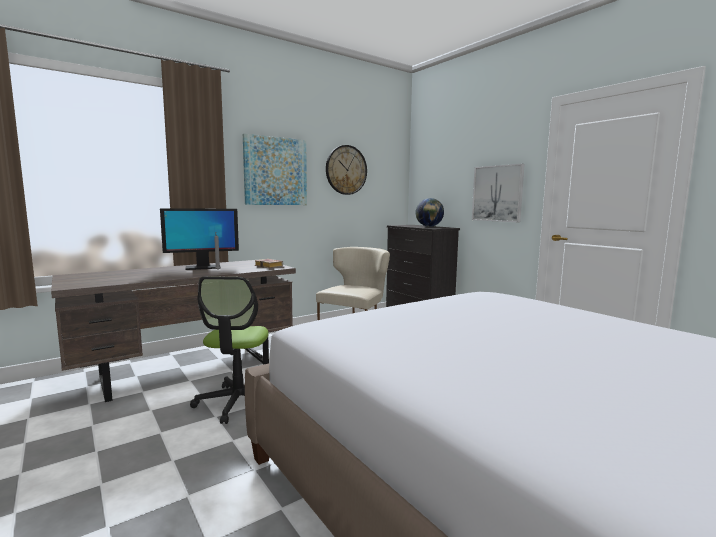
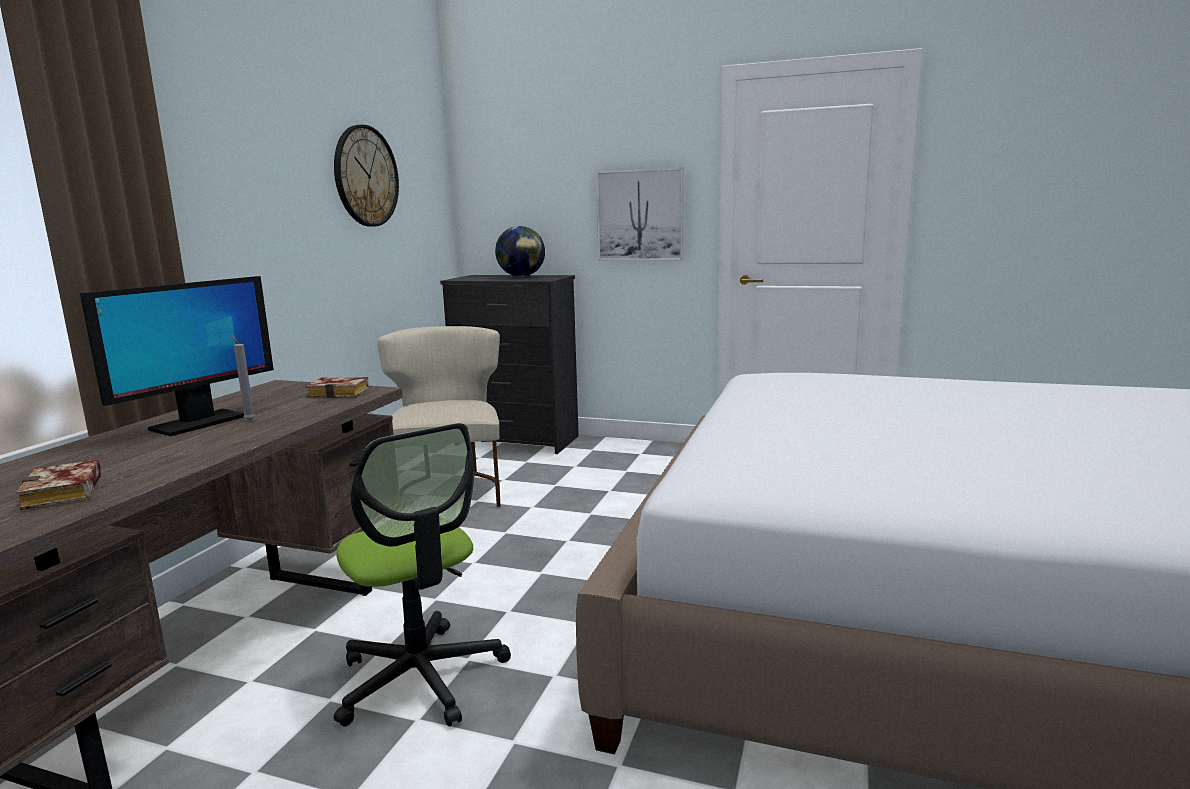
camera: 35 degrees left, 5 degrees up
picture [243,134,307,205] -> none
none -> book [16,460,101,510]

